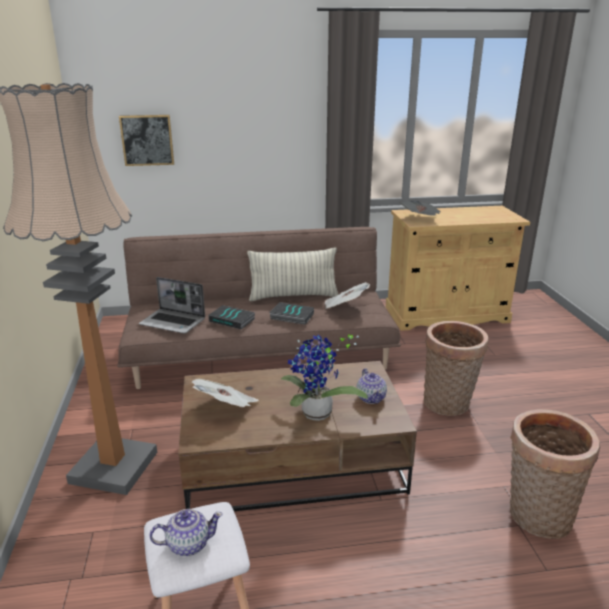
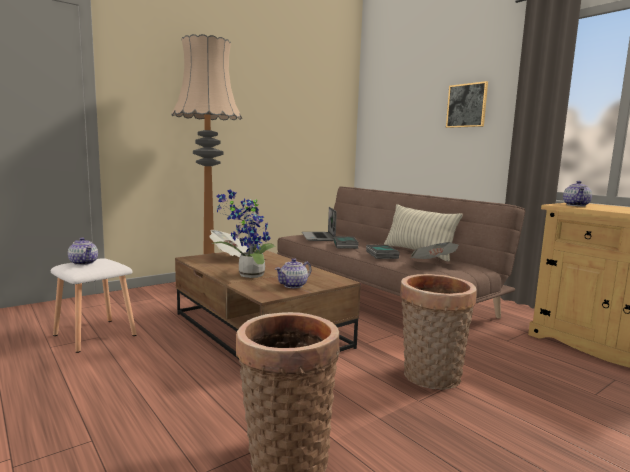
camera: 60 degrees right, 15 degrees down
picture [119,115,174,166] -> picture moved to [446,81,488,128]
newspaper [399,201,441,216] -> teapot [563,181,592,207]

